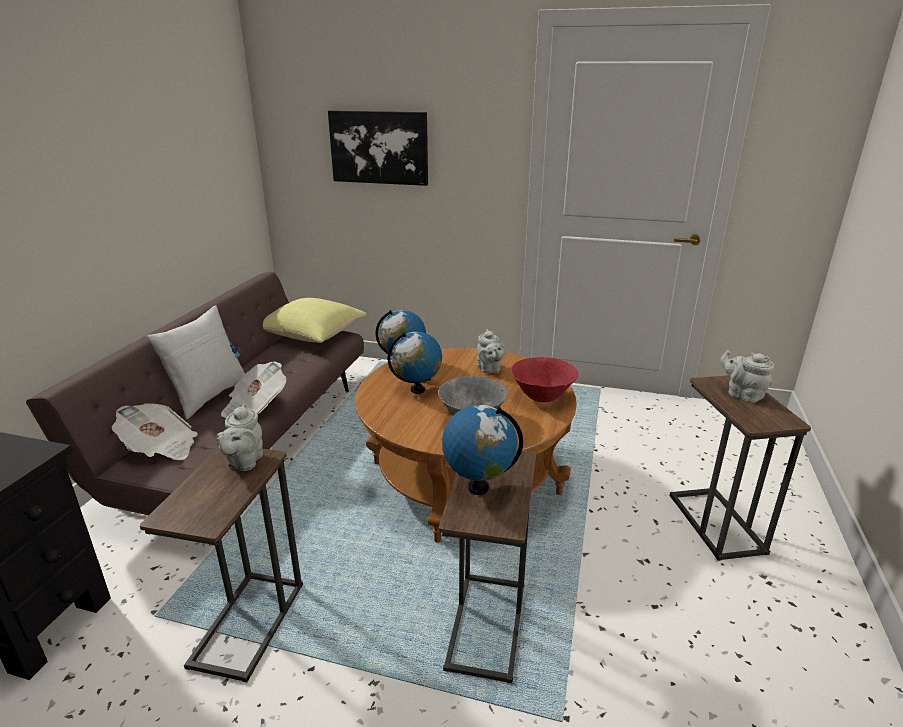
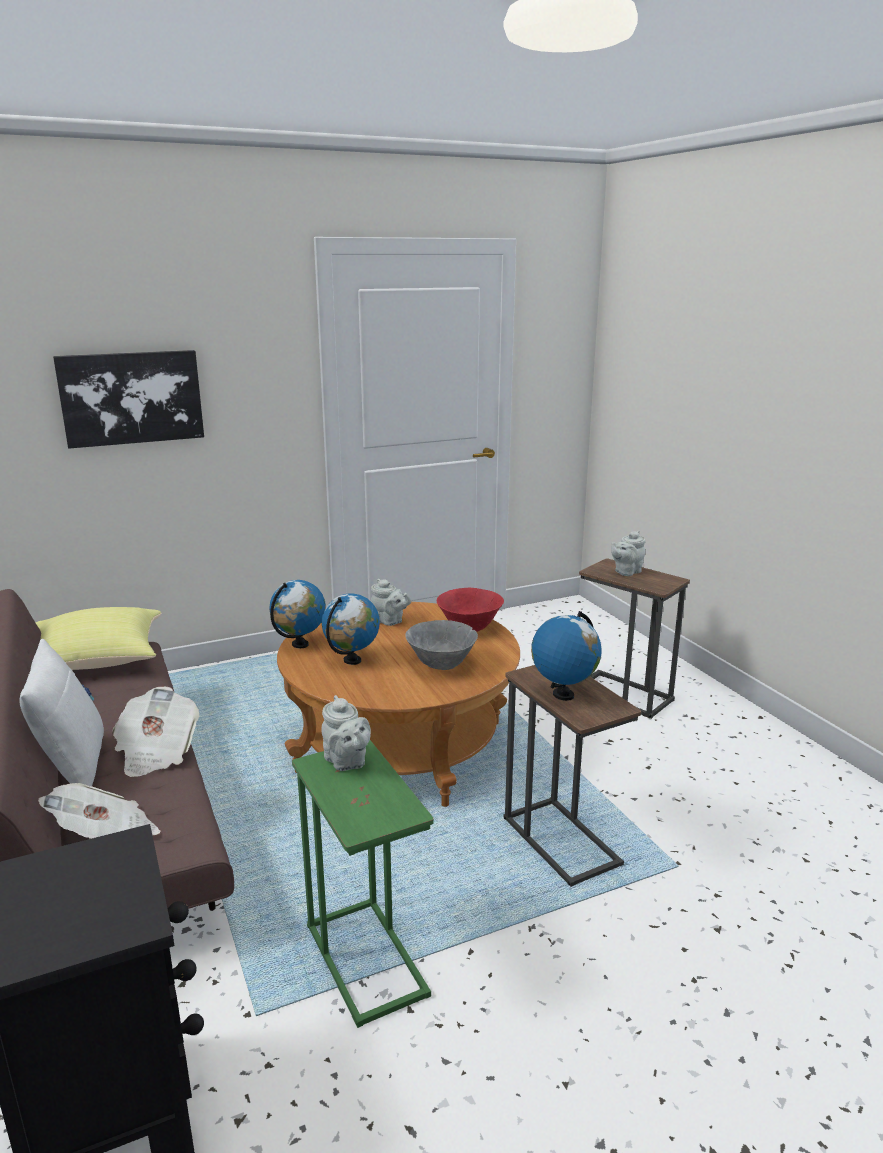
camera: 40 degrees left, 5 degrees down
brown side table [140,447,303,682] -> green side table [292,740,434,1028]
grey teapot [720,350,774,403] -> grey teapot turned 45 degrees counterclockwise [611,531,646,576]

